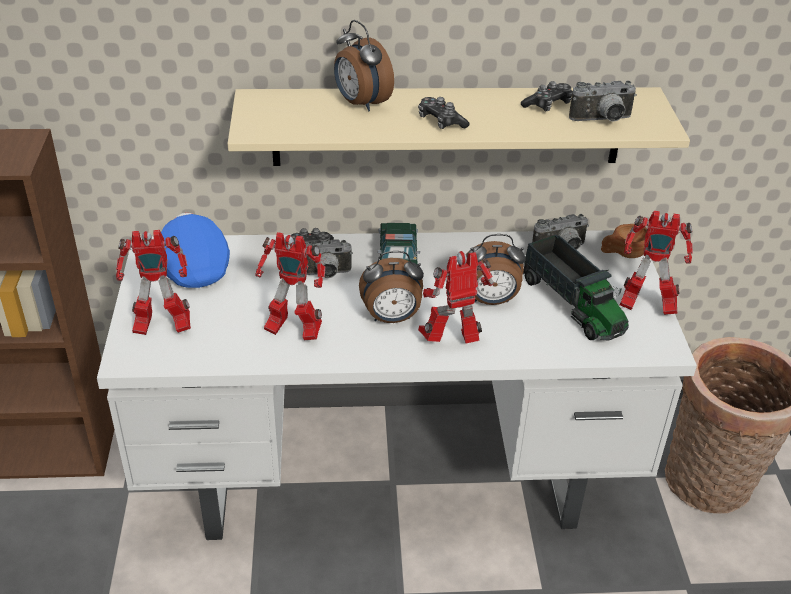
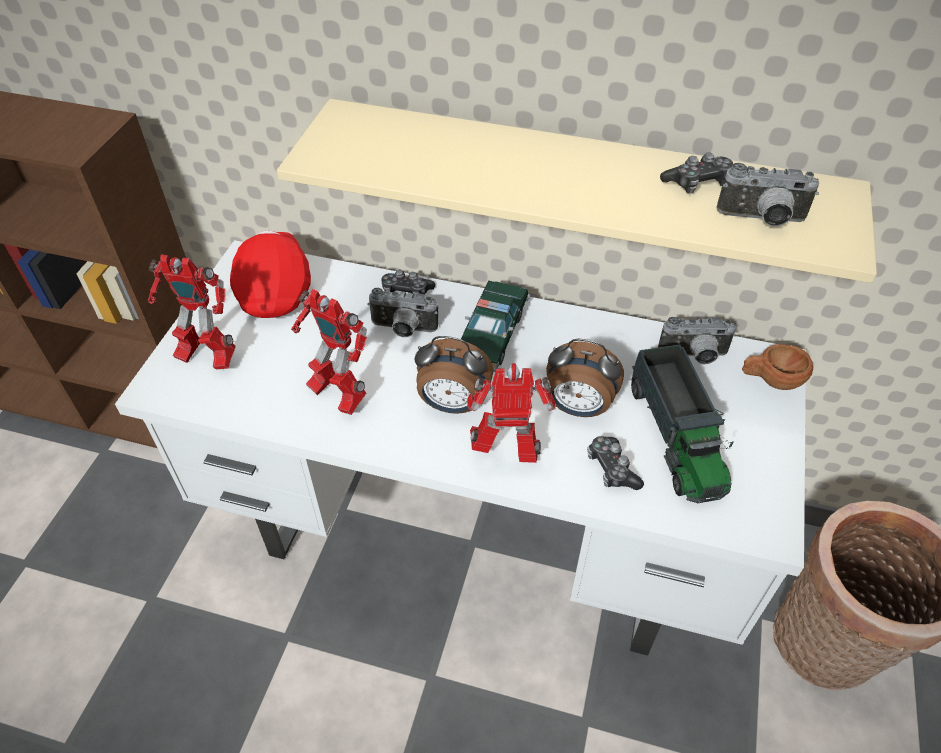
camera: 20 degrees right, 10 degrees up
blue cap [161,213,230,288] -> red cap [230,231,311,318]
alarm clock [334,20,394,111] -> none
game controller [418,97,470,129] -> game controller moved to [587,436,644,490]
toy robot [620,211,693,315] -> none

